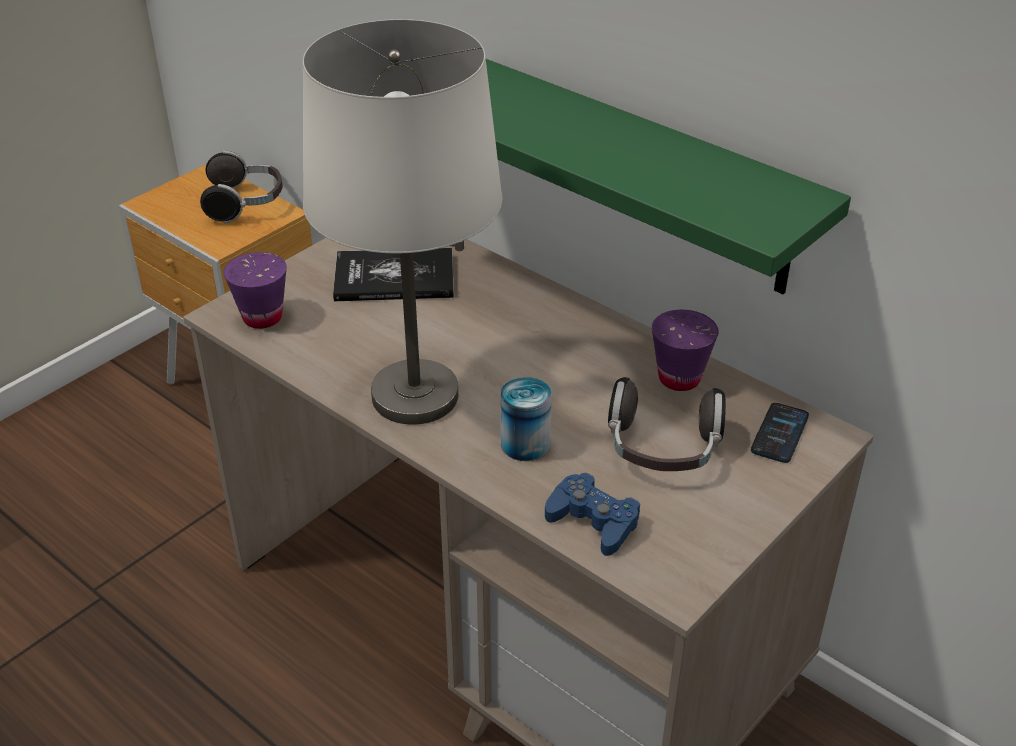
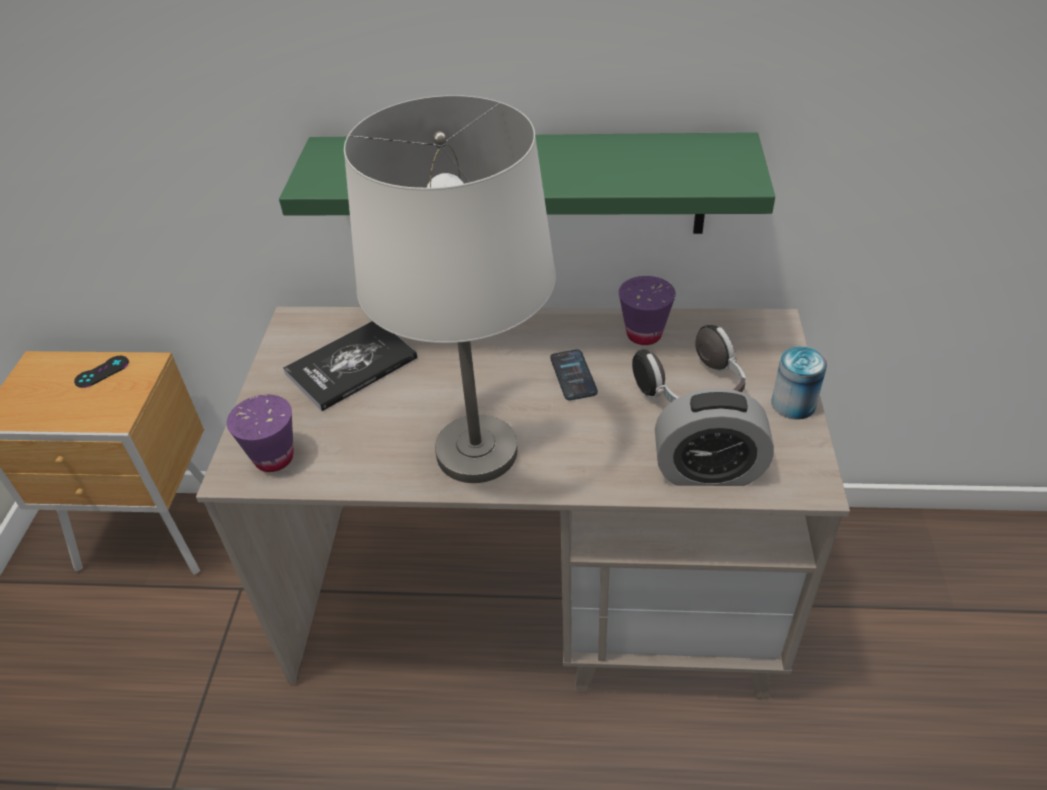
camera: 35 degrees left, 5 degrees up
headphones [200,150,282,223] -> black game controller [74,356,129,388]
can [500,377,552,461] -> can moved to [772,346,827,420]
blue game controller [545,473,640,556] -> alarm clock [655,388,774,486]
phone [751,403,809,463] -> phone moved to [550,349,598,400]

